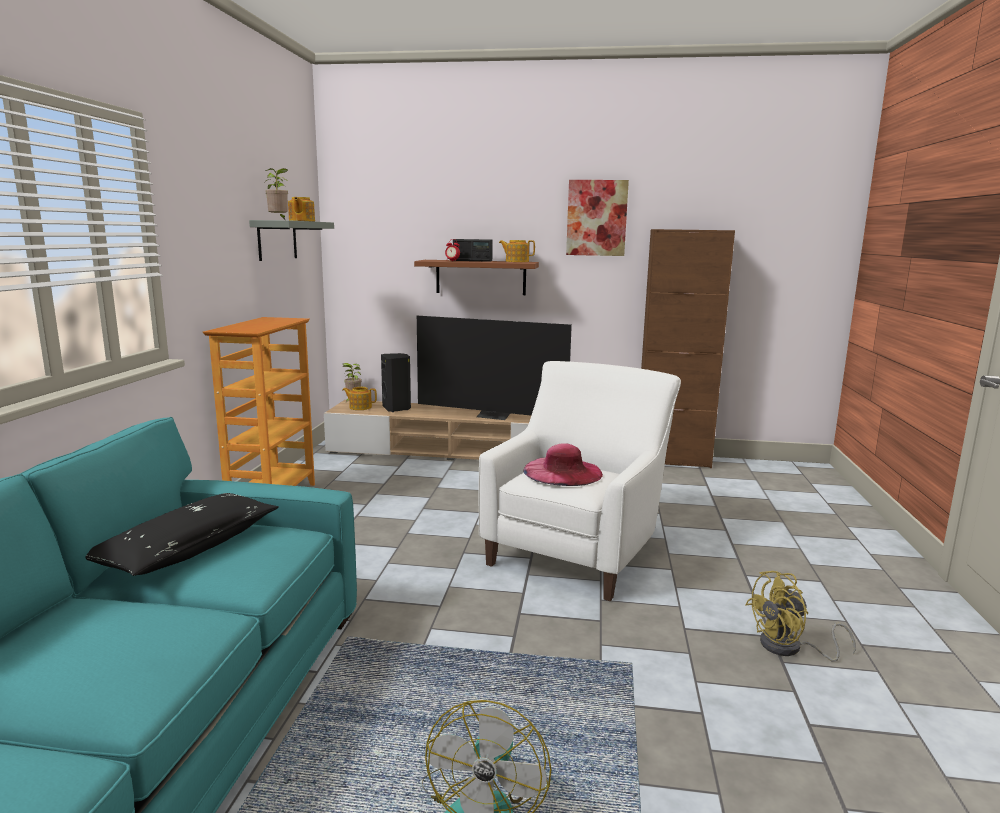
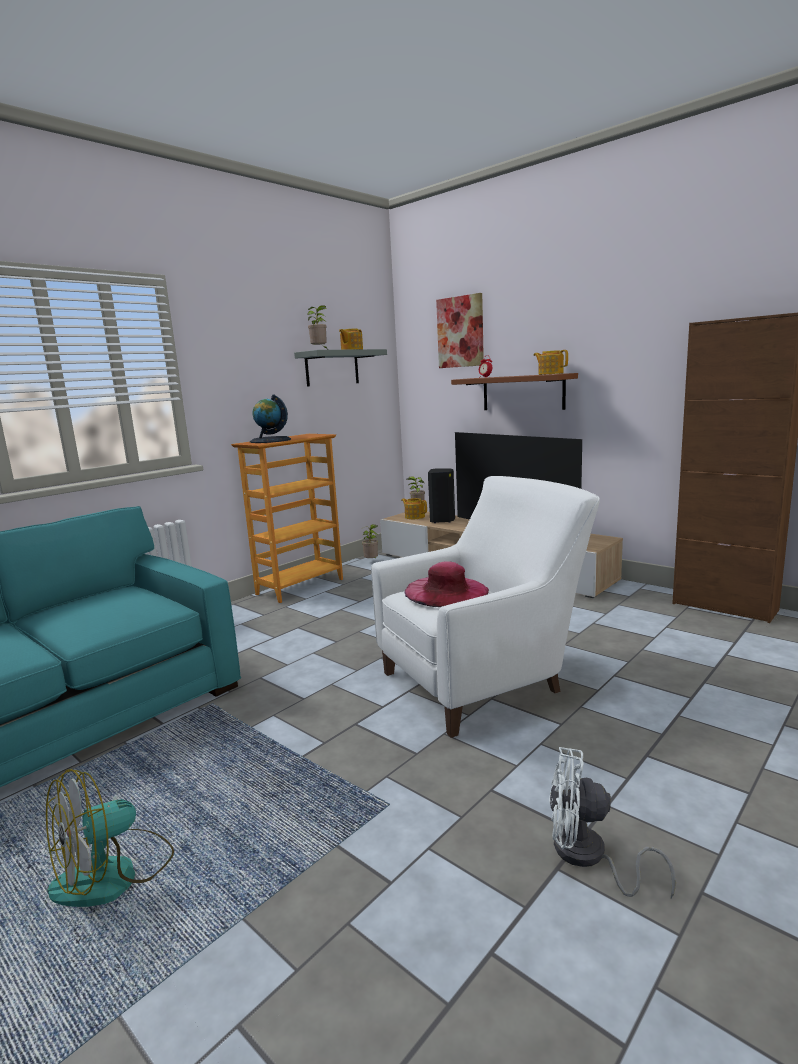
camera: 35 degrees right, 0 degrees up
black pillow [85,493,279,576] -> none
radio [453,239,493,262] -> none
picture [566,180,629,256] -> picture moved to [436,293,484,368]
yellow fan [745,571,856,662] -> white fan [549,747,676,898]
none -> globe [250,394,291,443]
none -> potted plant [361,524,378,558]

